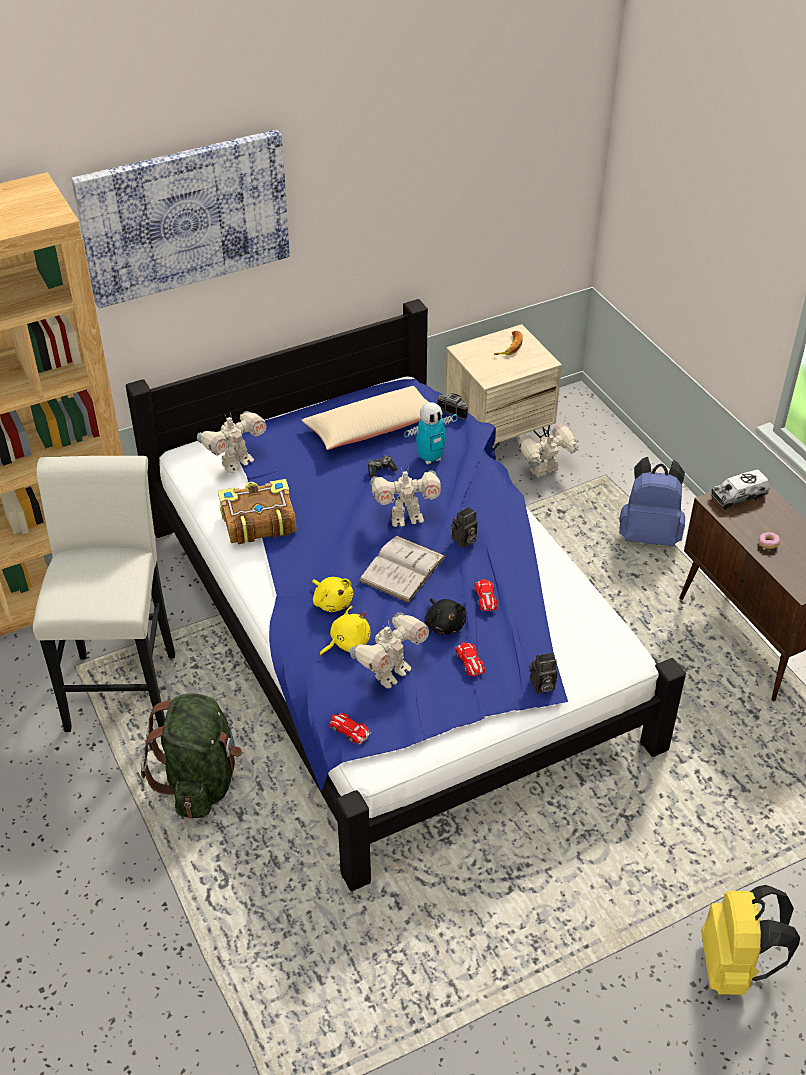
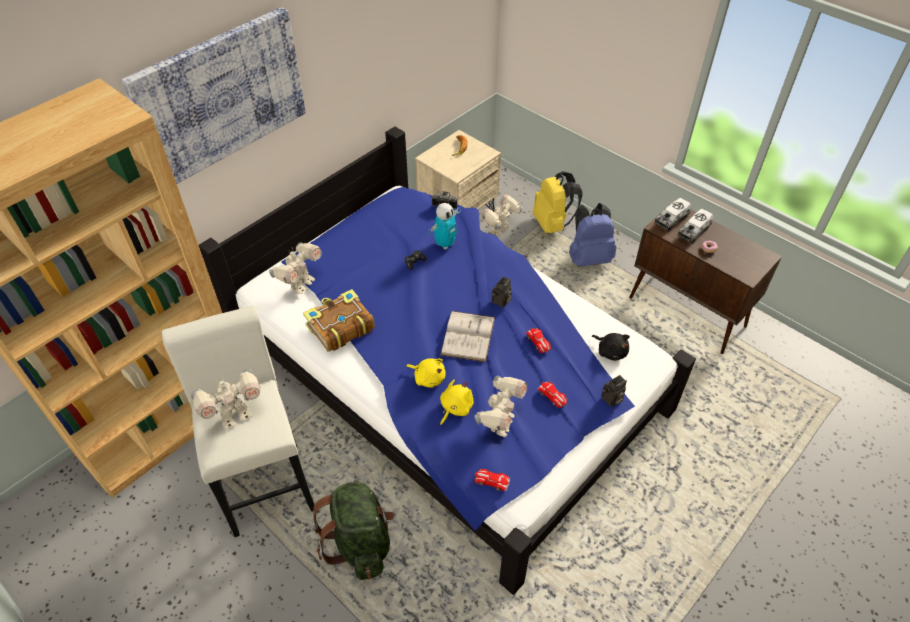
camera: 20 degrees left, 5 degrees up
beige pillow [301,386,443,450] -> none
toy robot [370,467,441,527] -> toy robot moved to [191,369,261,429]
black plush toy [424,598,466,635] -> black plush toy moved to [592,333,630,361]
yellow backpack [701,885,800,995] -> yellow backpack moved to [533,171,583,233]
none -> toy truck [677,208,713,244]

